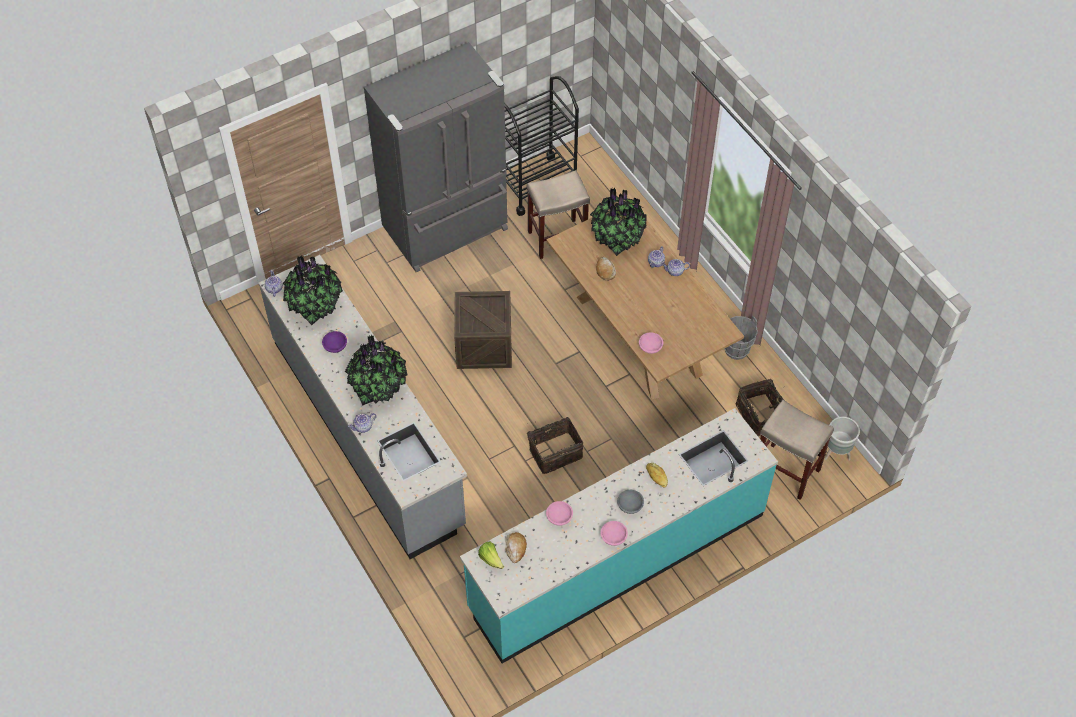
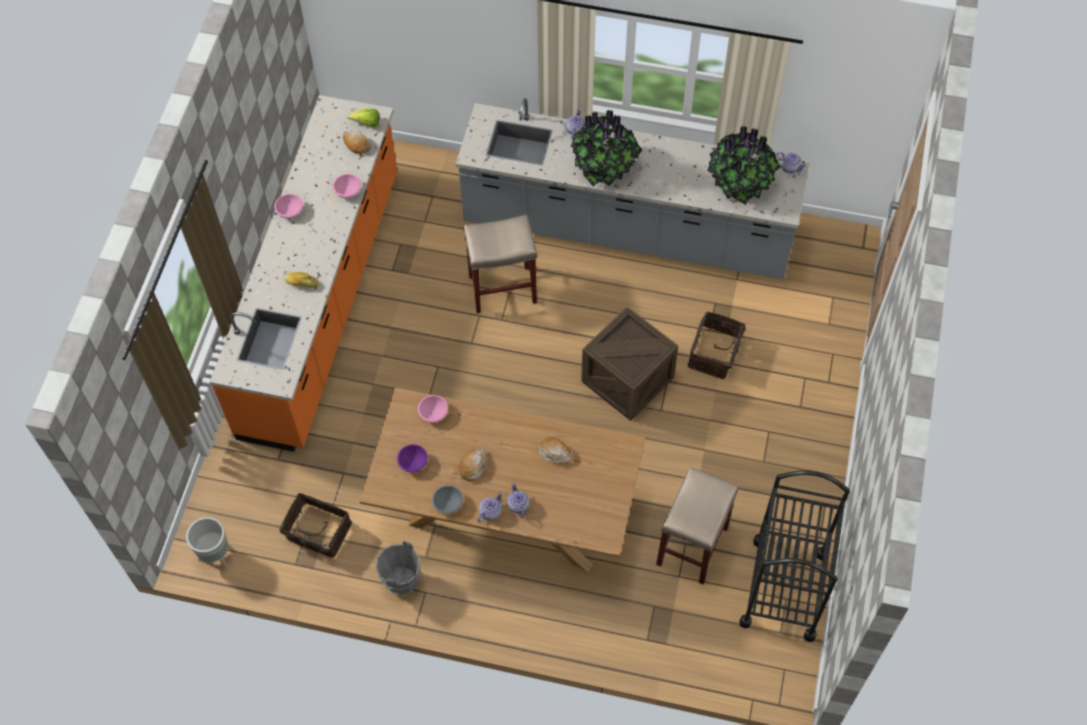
camera: 135 degrees right, 5 degrees up
purple bowl [322,331,347,353] -> purple bowl moved to [397,444,428,473]
grey fridge [364,42,508,272] -> none
turquoise counter [460,408,778,663] -> orange counter [210,95,397,452]
basket [527,417,584,474] -> basket moved to [688,311,749,379]
potted plant [590,188,647,256] -> none
grey bowl [617,490,644,514] -> grey bowl moved to [432,485,463,514]
beige stool [760,400,834,500] -> beige stool moved to [463,214,537,313]
none -> bread [458,448,486,481]

